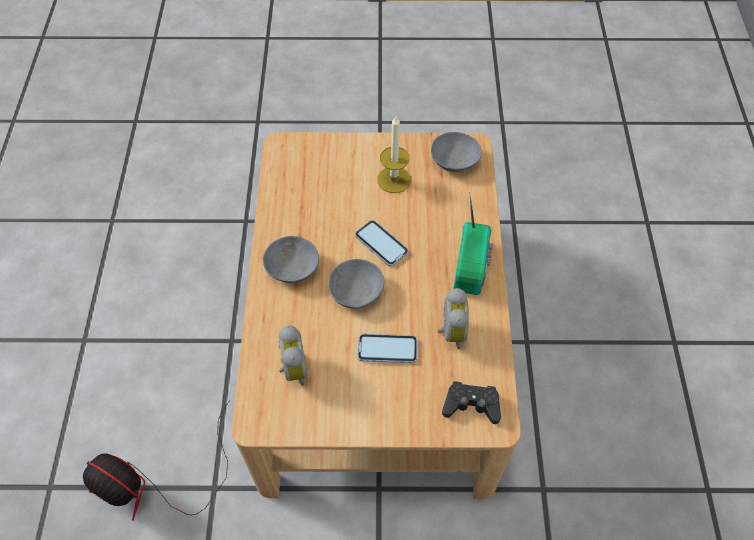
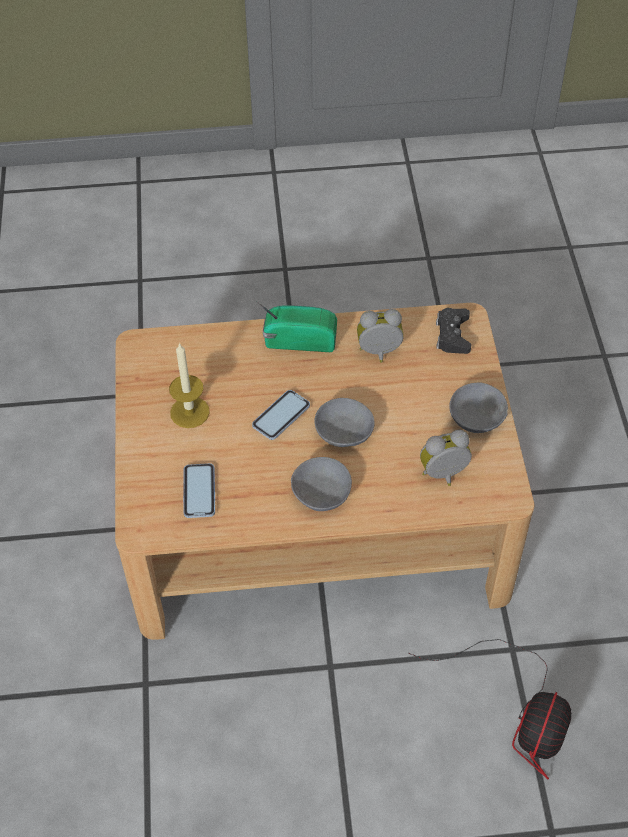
camera: 95 degrees left, 5 degrees down
phone [358,334,417,363] -> phone moved to [183,463,215,518]
grey bowl [431,132,482,172] -> grey bowl moved to [449,382,508,433]

